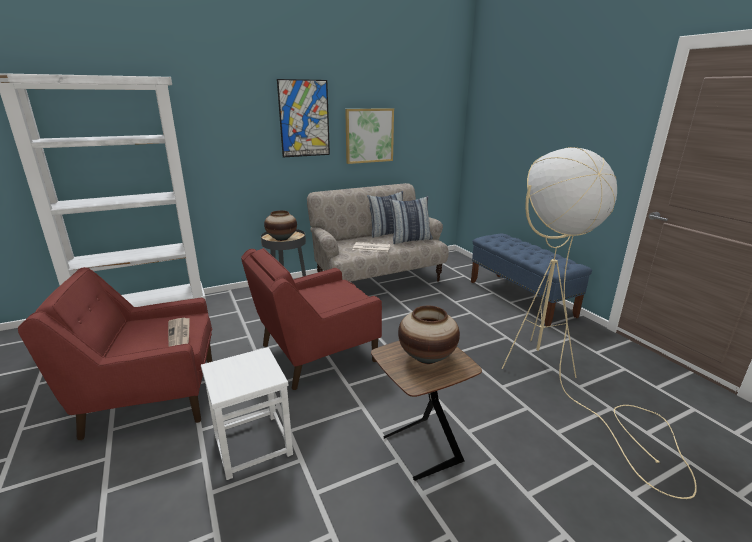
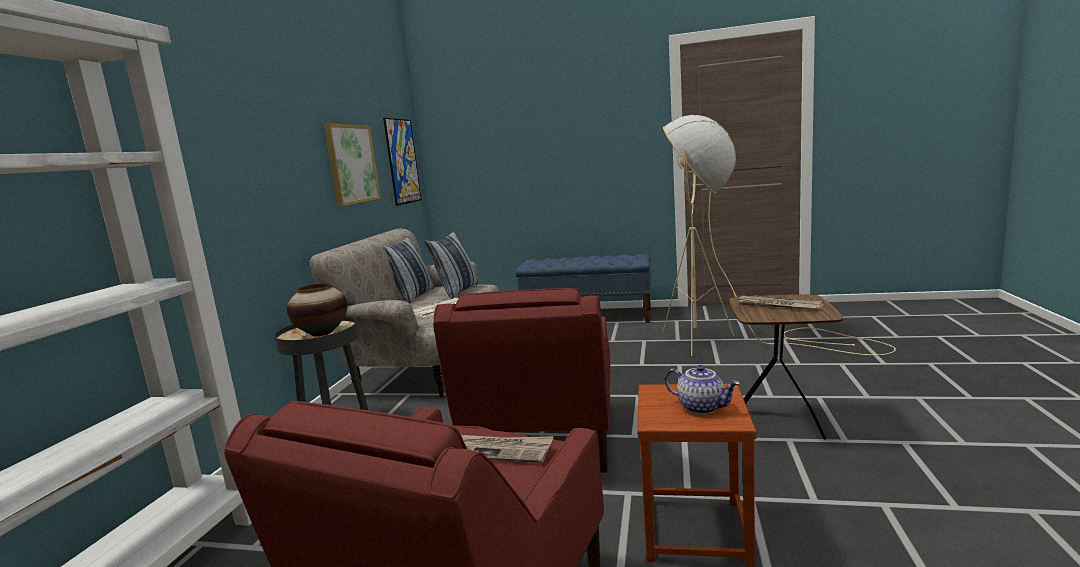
camera: 50 degrees left, 10 degrees down
white stool [201,347,293,480] -> brown stool [638,384,757,567]
picture [277,79,330,157] -> picture moved to [383,118,421,206]
vase [398,306,460,364] -> newspaper [736,296,824,310]
none -> teapot [665,365,740,414]

